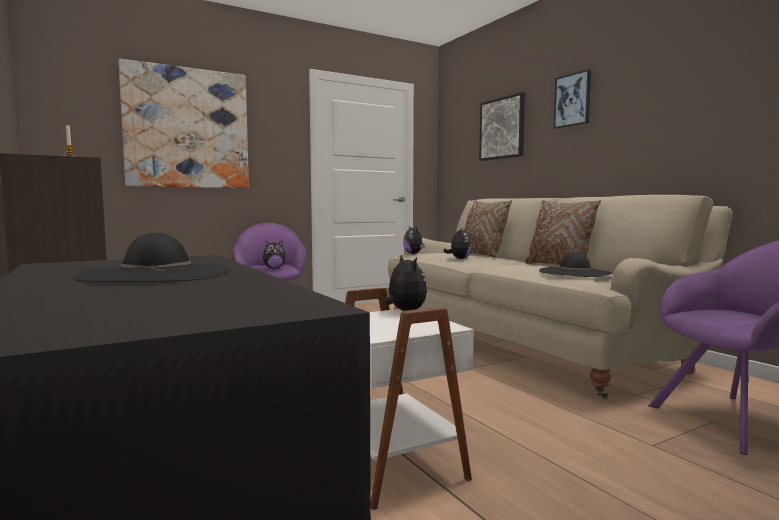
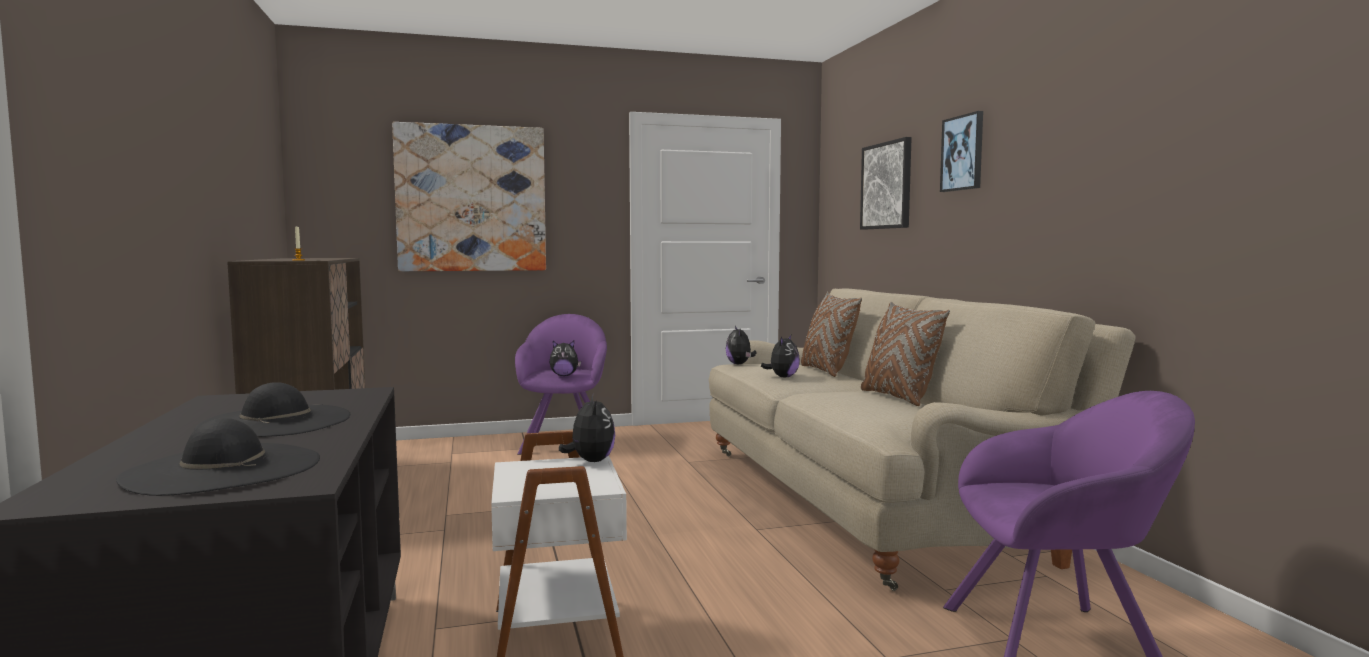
camera: 15 degrees right, 0 degrees up
black hat [539,253,612,277] -> black hat moved to [116,418,320,496]

